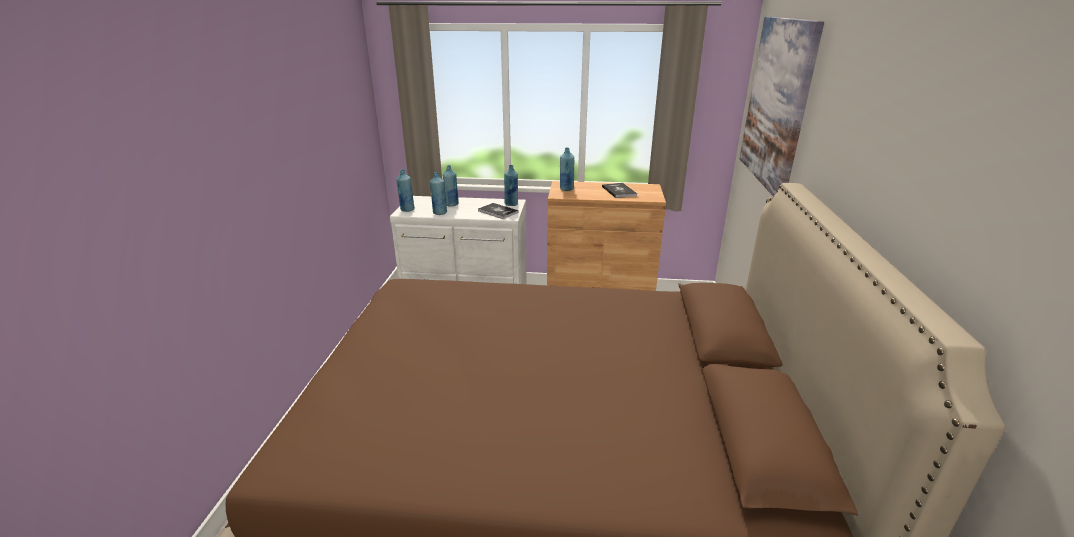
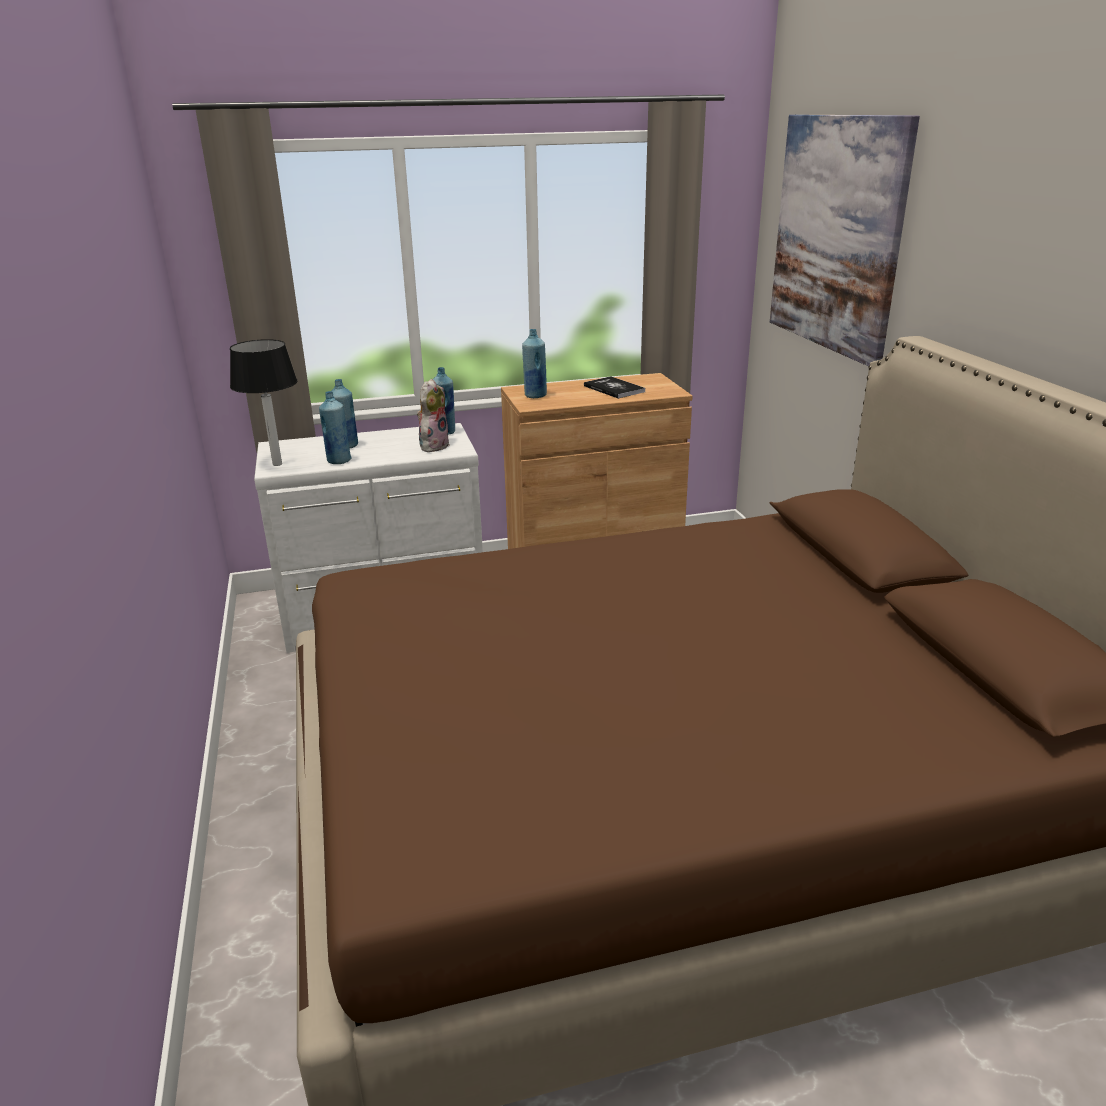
camera: 20 degrees left, 0 degrees up
blue bottle [396,169,415,212] -> table lamp [230,339,298,466]
book [478,203,518,219] -> plush toy [417,379,450,452]

